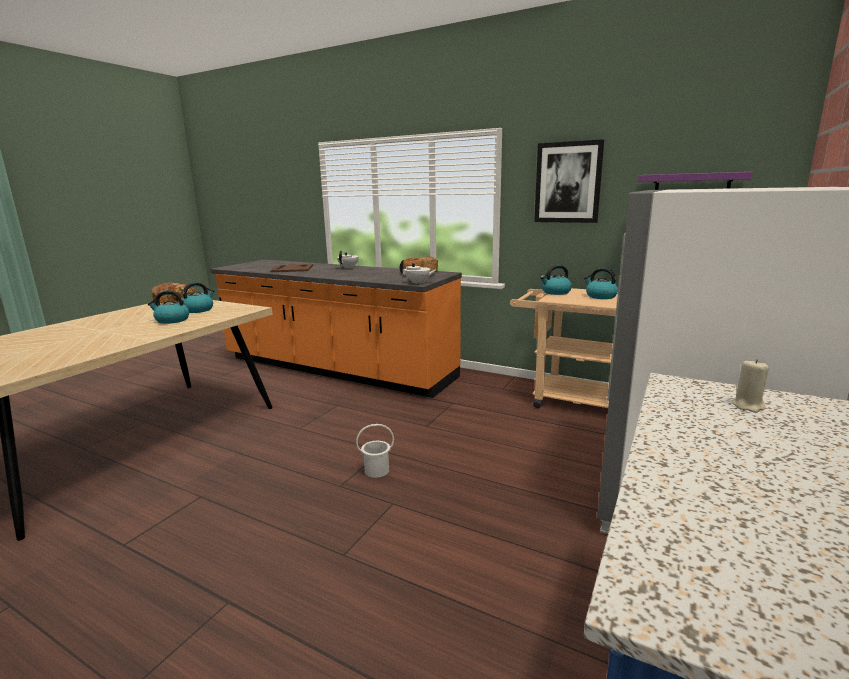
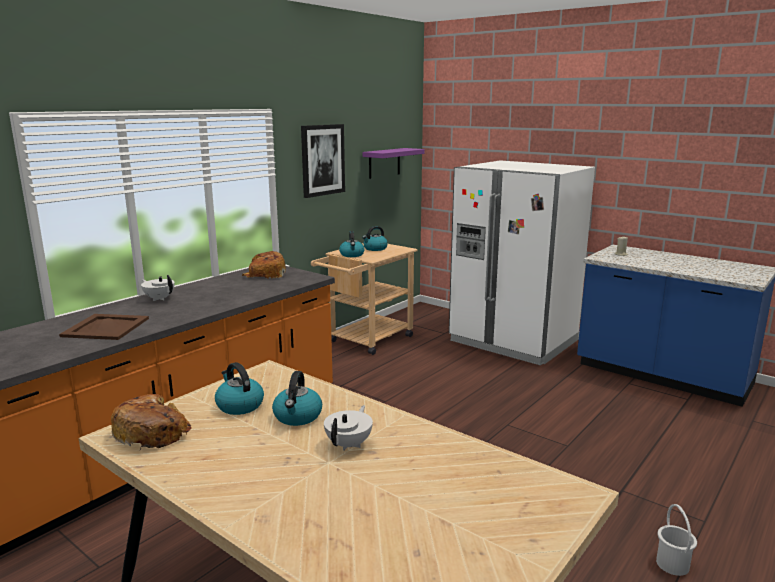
camera: 80 degrees left, 0 degrees up
white bucket [356,424,394,478] -> white bucket moved to [656,504,697,576]
white teapot [400,260,437,284] -> white teapot moved to [324,405,373,451]

